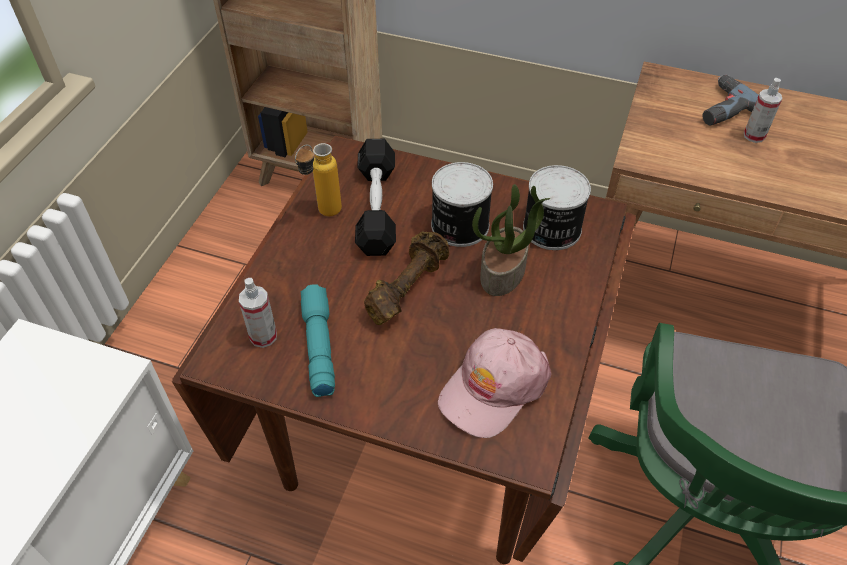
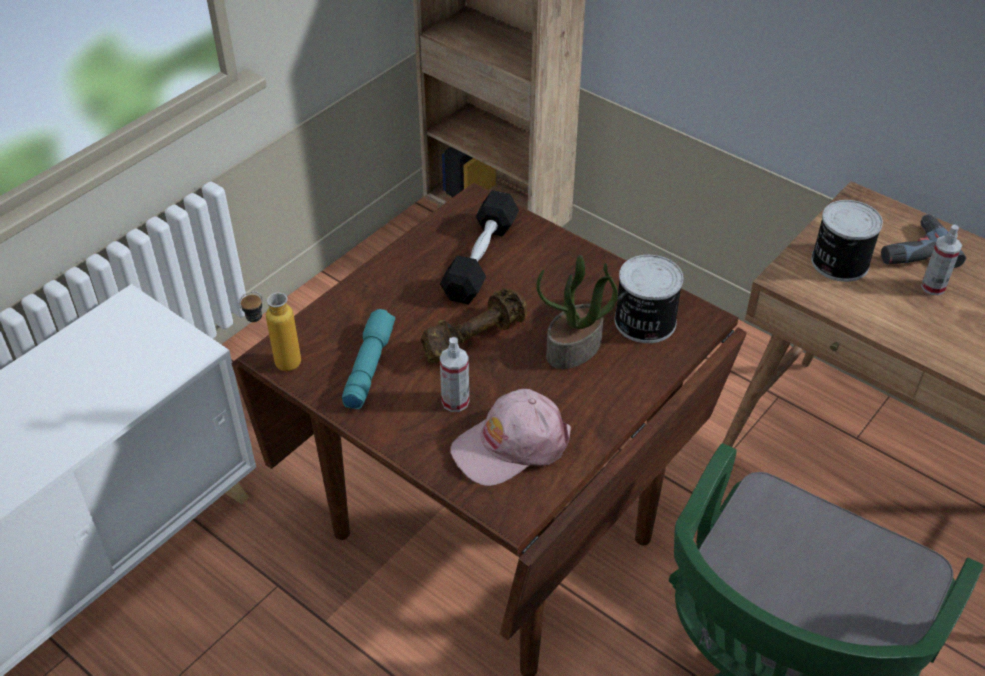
camera: 20 degrees right, 5 degrees down
spray bottle [239,278,277,348] -> spray bottle moved to [440,337,469,412]
bottle [294,143,342,216] -> bottle moved to [239,291,301,371]
can [431,162,493,247] -> can moved to [811,200,883,282]

